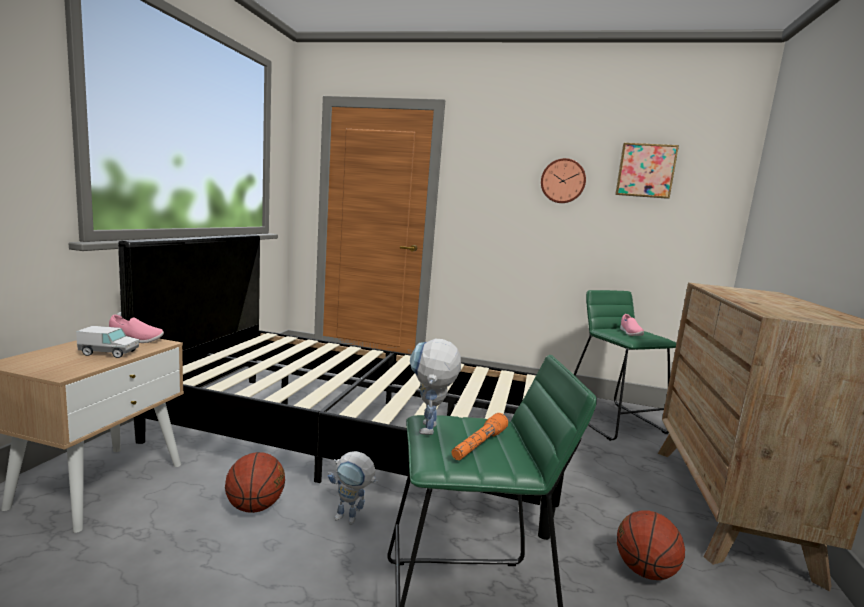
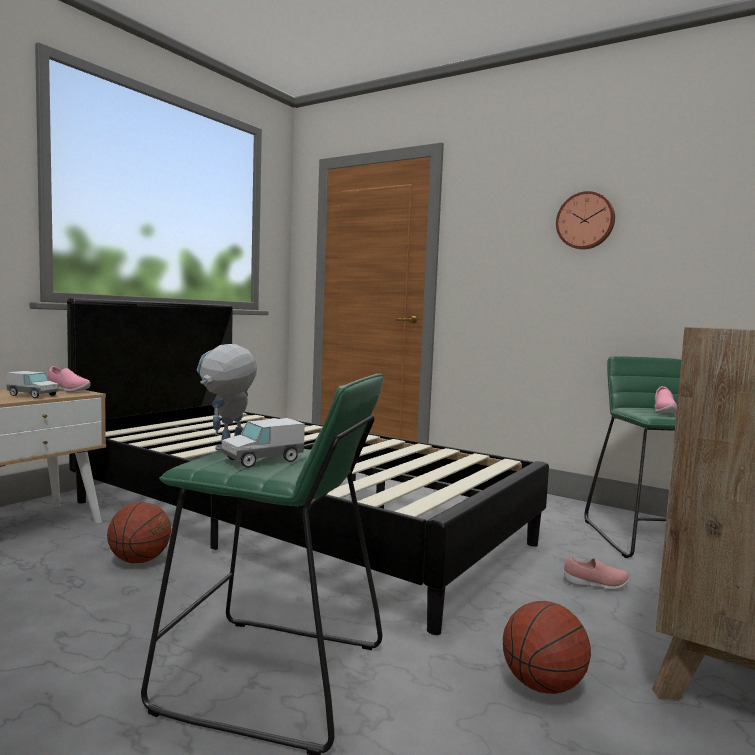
camera: 20 degrees right, 5 degrees down
toy robot [328,451,378,525] -> none
orange flashlight [451,413,508,460] -> toy truck [222,418,305,468]
picture [615,143,679,199] -> none
none -> pink shoe [564,556,629,590]

